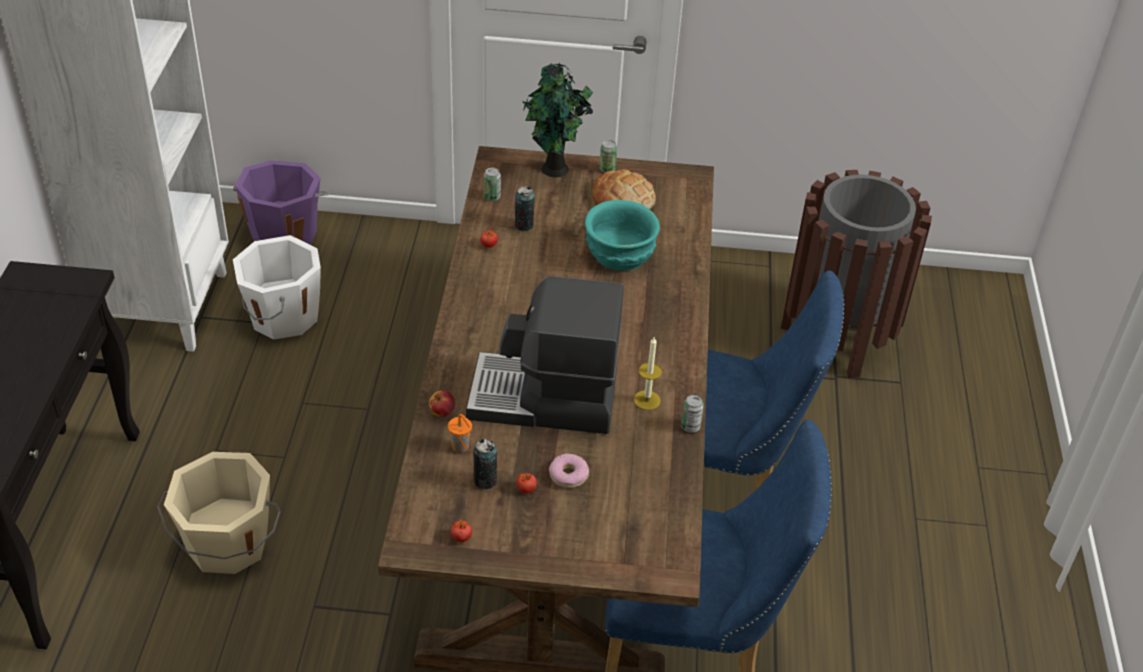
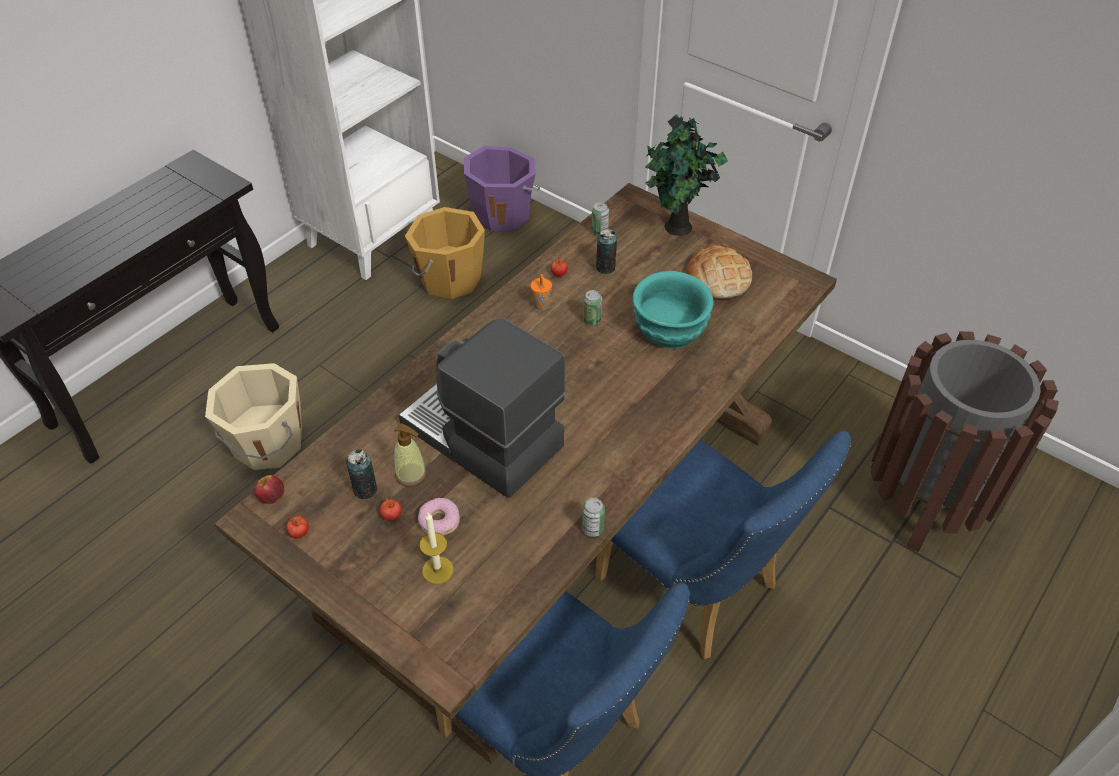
camera: 35 degrees right, 5 degrees up
white bucket [233,235,321,340] -> orange bucket [405,207,485,299]
apple [429,390,455,417] -> apple moved to [254,475,284,504]
orange cup [448,414,472,453] -> orange cup moved to [531,274,552,311]
can [599,140,617,172] -> can moved to [583,290,602,326]
candle [634,337,662,410] -> candle moved to [420,513,453,584]
none -> soap dispenser [394,423,427,487]

